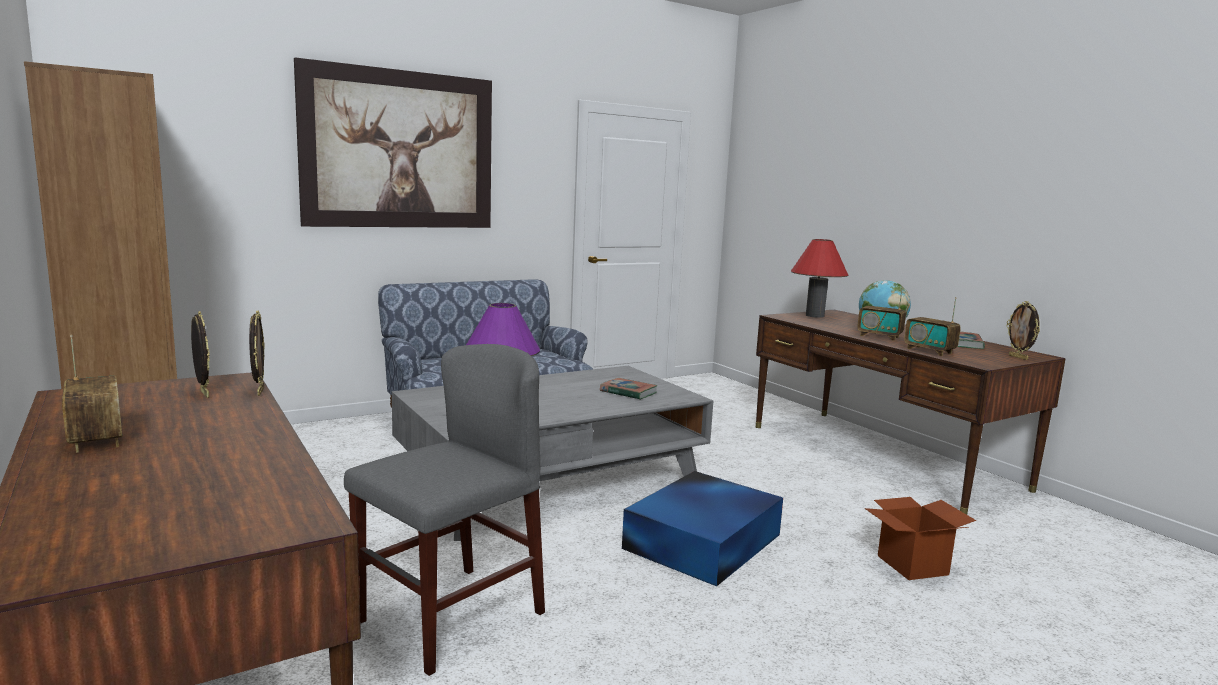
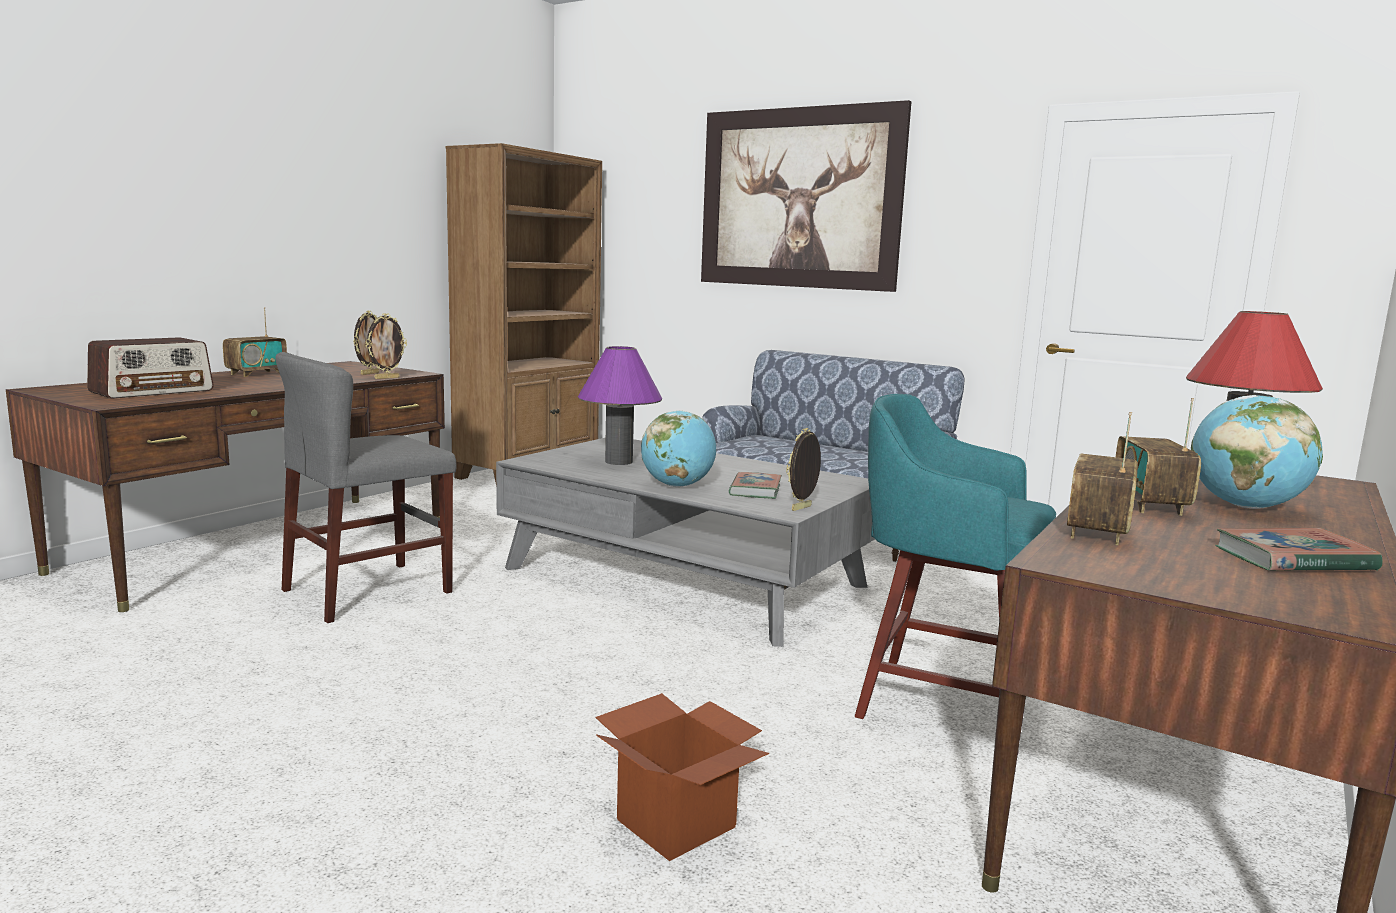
camera: 65 degrees right, 0 degrees up
grey chair [344,344,545,676] -> grey chair turned 120 degrees clockwise [275,352,457,623]
blue storage box [622,471,783,586] -> none
picture frame [1006,301,1040,360] -> picture frame moved to [786,428,821,511]
none -> radio [87,337,214,399]
none -> globe [641,410,716,487]
none -> turquoise stool [855,394,1056,752]

